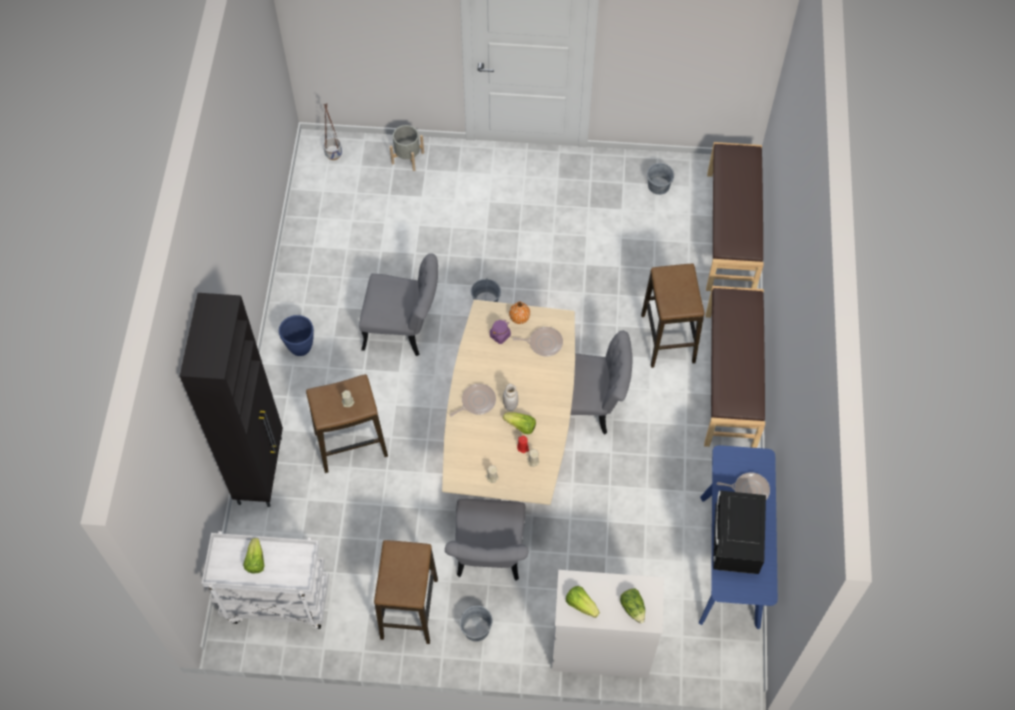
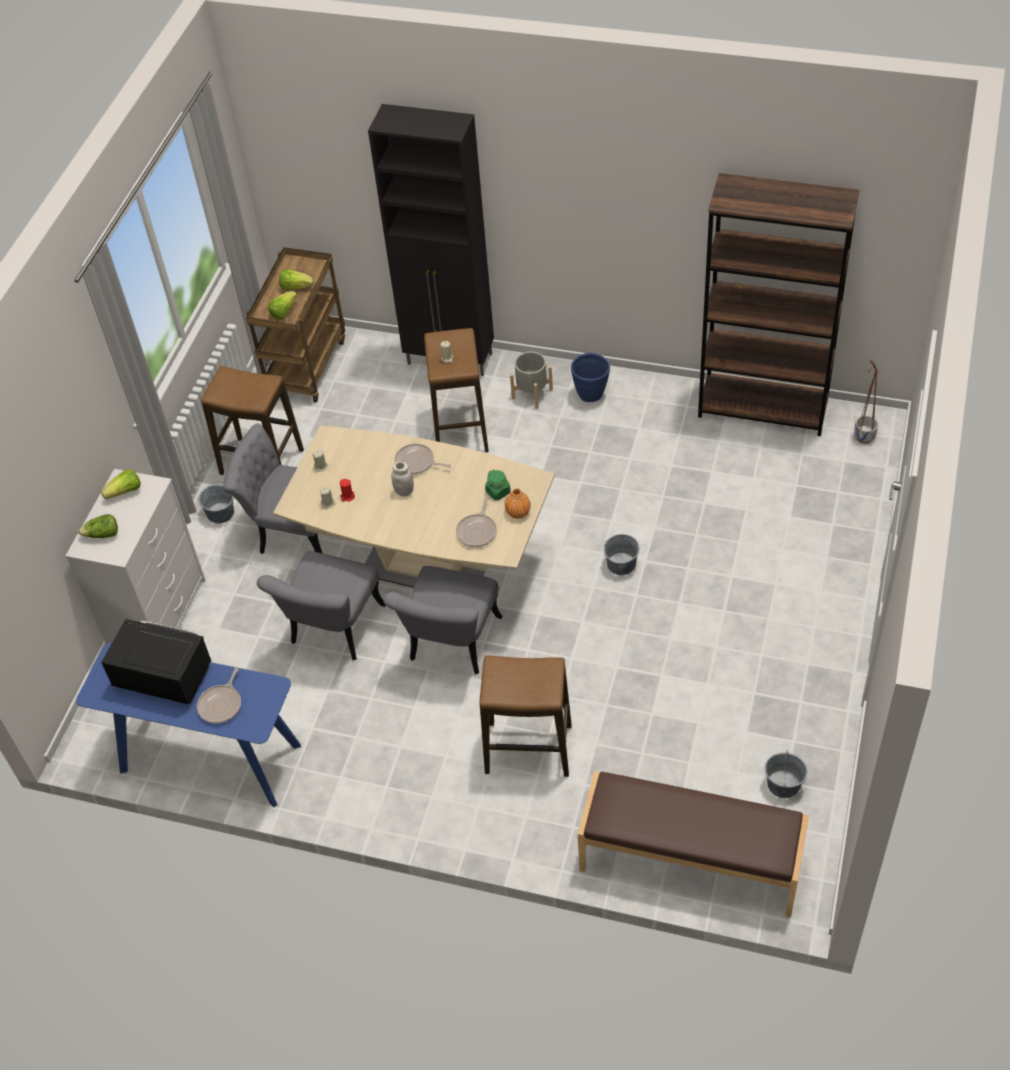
camera: 105 degrees right, 10 degrees down
white cart [201,531,329,629] -> brown cart [246,247,345,402]
grey chair [359,253,438,356] -> grey chair moved to [257,551,386,660]
grey planter [390,125,424,171] -> grey planter moved to [510,352,553,409]
frying pan [450,384,496,417] -> frying pan turned 135 degrees clockwise [394,443,451,474]
purple jar [490,320,511,344] -> green jar [485,470,511,500]
lettuce [503,412,536,434] -> lettuce moved to [268,291,297,320]
brown bench [704,286,765,448] -> none
none -> brown bookcase [698,173,860,436]

